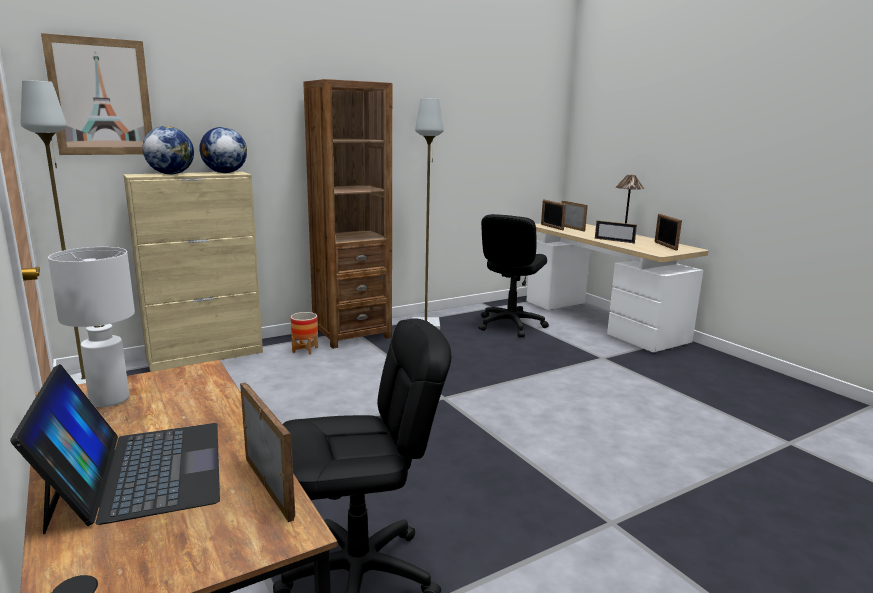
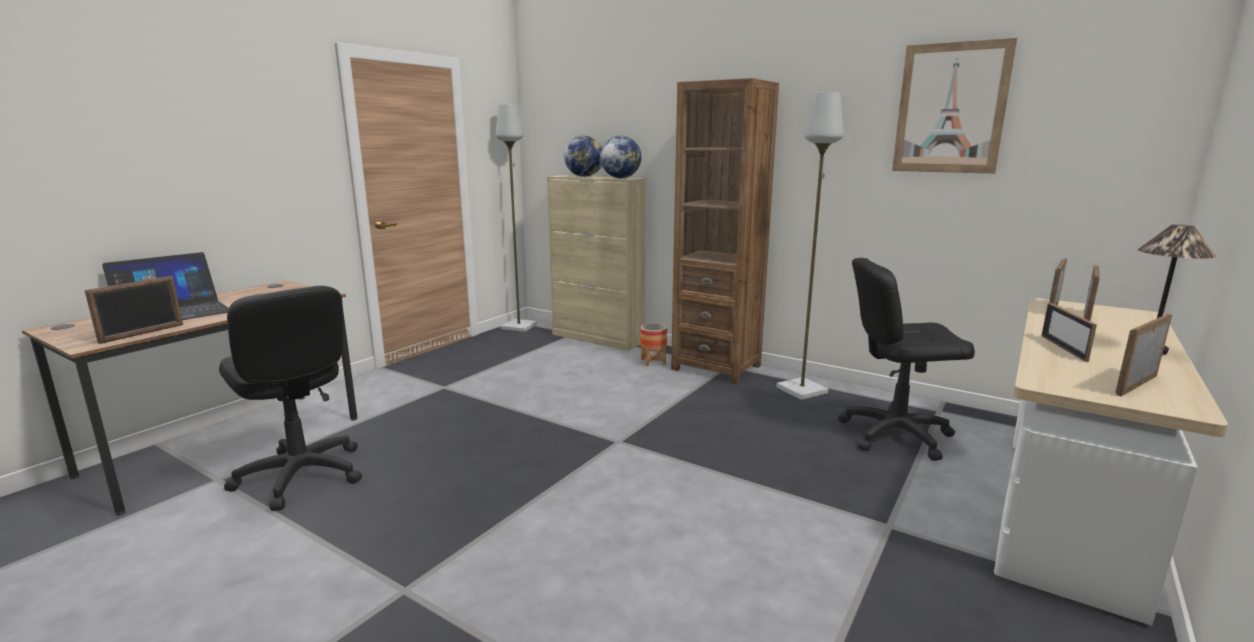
camera: 65 degrees right, 0 degrees up
picture [41,33,152,155] -> picture moved to [892,38,1017,174]
white table lamp [48,247,135,407] -> none

